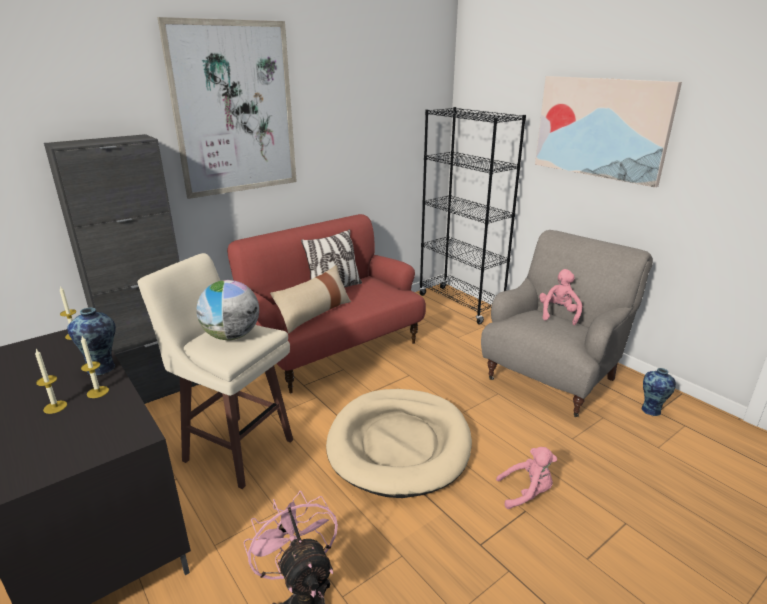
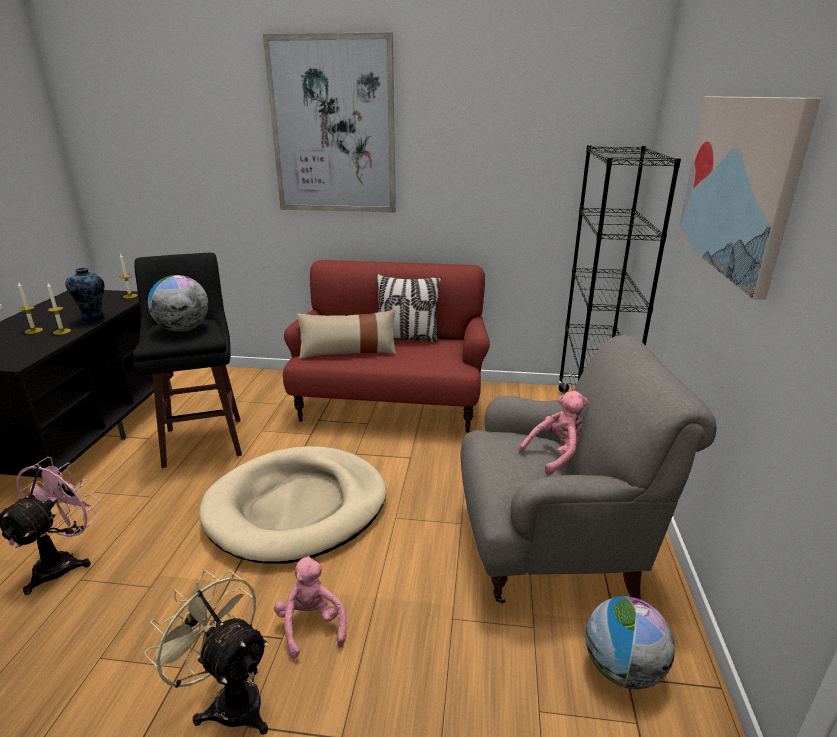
camera: 45 degrees right, 0 degrees up
black cabinet [44,134,200,404] -> none
beige stool [138,253,293,489] -> black stool [133,253,242,468]
pink plush toy [496,447,557,509] -> pink plush toy turned 150 degrees counterclockwise [274,556,346,659]
vase [642,368,676,416] -> globe [585,596,675,689]
none -> beige fan [144,570,269,735]

